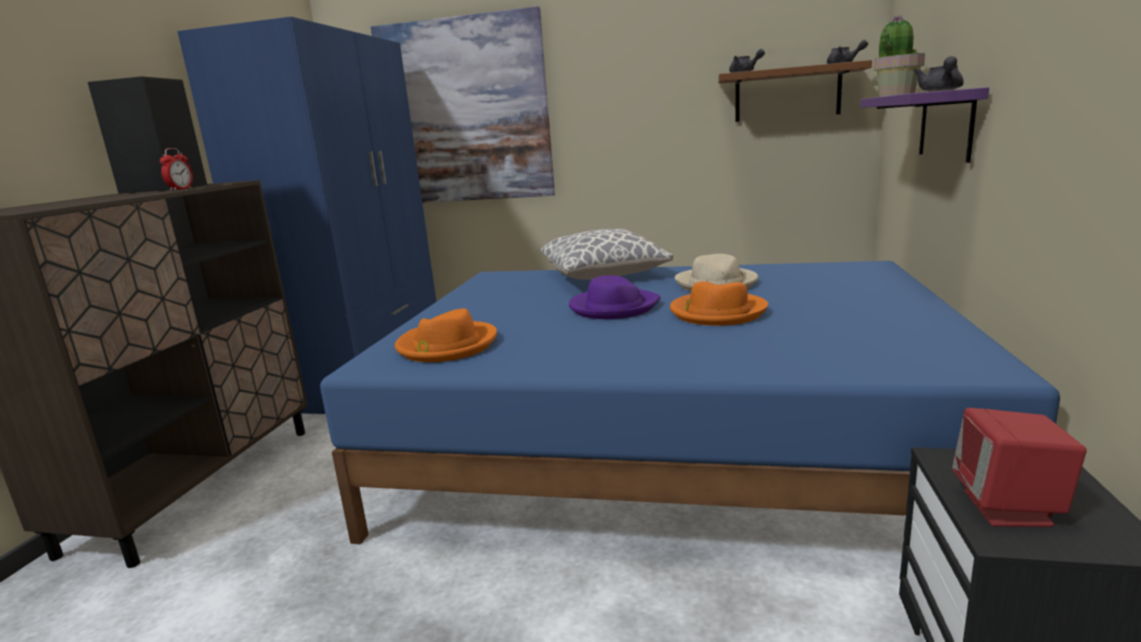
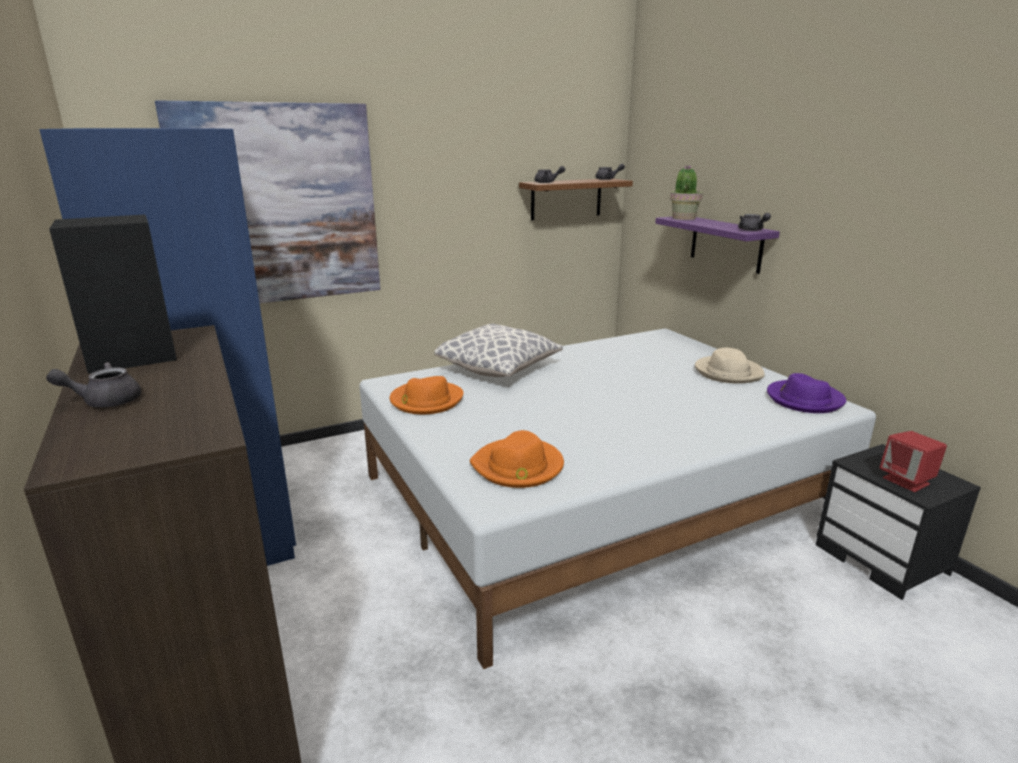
camera: 40 degrees left, 5 degrees up
alarm clock [160,148,193,191] -> none
blue bed [320,261,1060,544] -> white bed [359,329,876,669]
purple hat [569,275,660,319] -> purple hat moved to [767,373,846,413]
orange hat [670,281,768,326] -> orange hat moved to [390,376,463,414]
beige hat [675,254,758,291] -> beige hat moved to [695,348,765,384]
none -> grey teapot [46,362,141,407]

